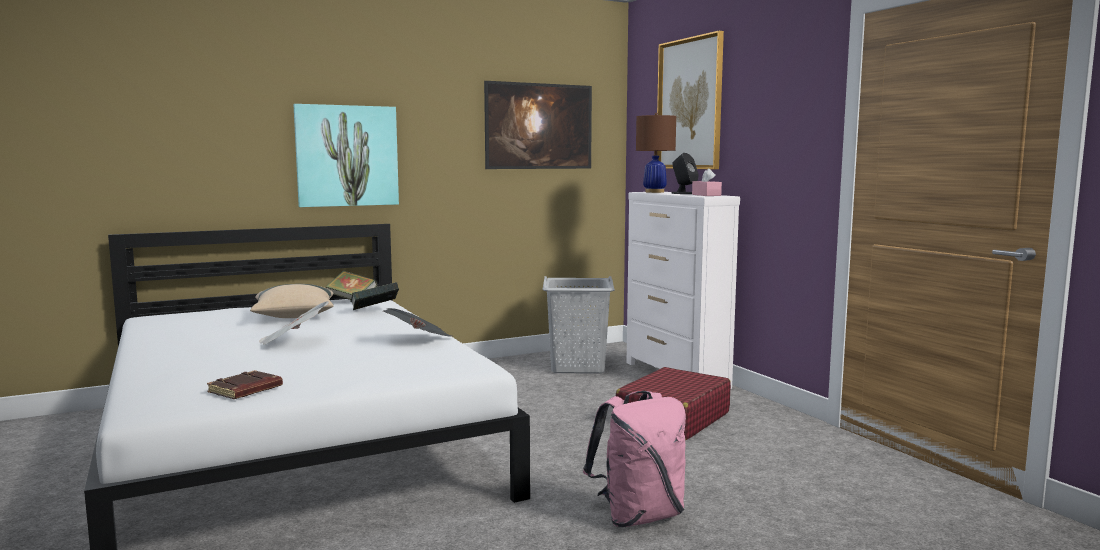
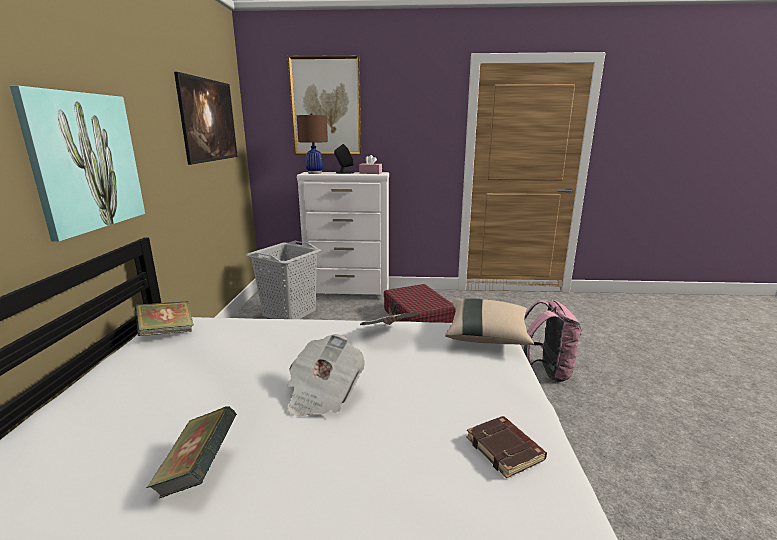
camera: 60 degrees left, 10 degrees up
beige pillow [250,284,334,318] -> beige pillow moved to [445,298,534,345]
book [350,282,399,310] -> book moved to [147,406,237,498]

